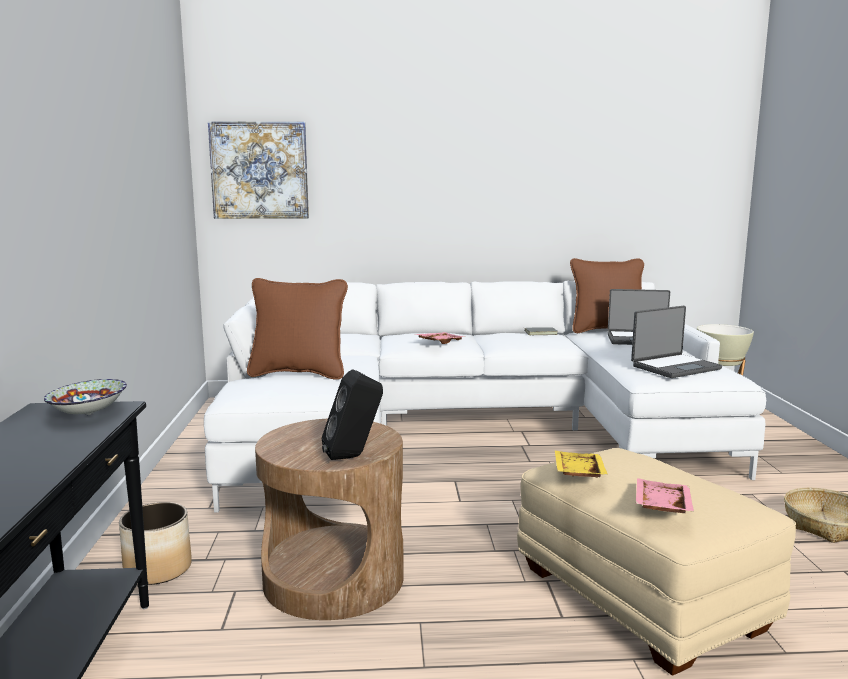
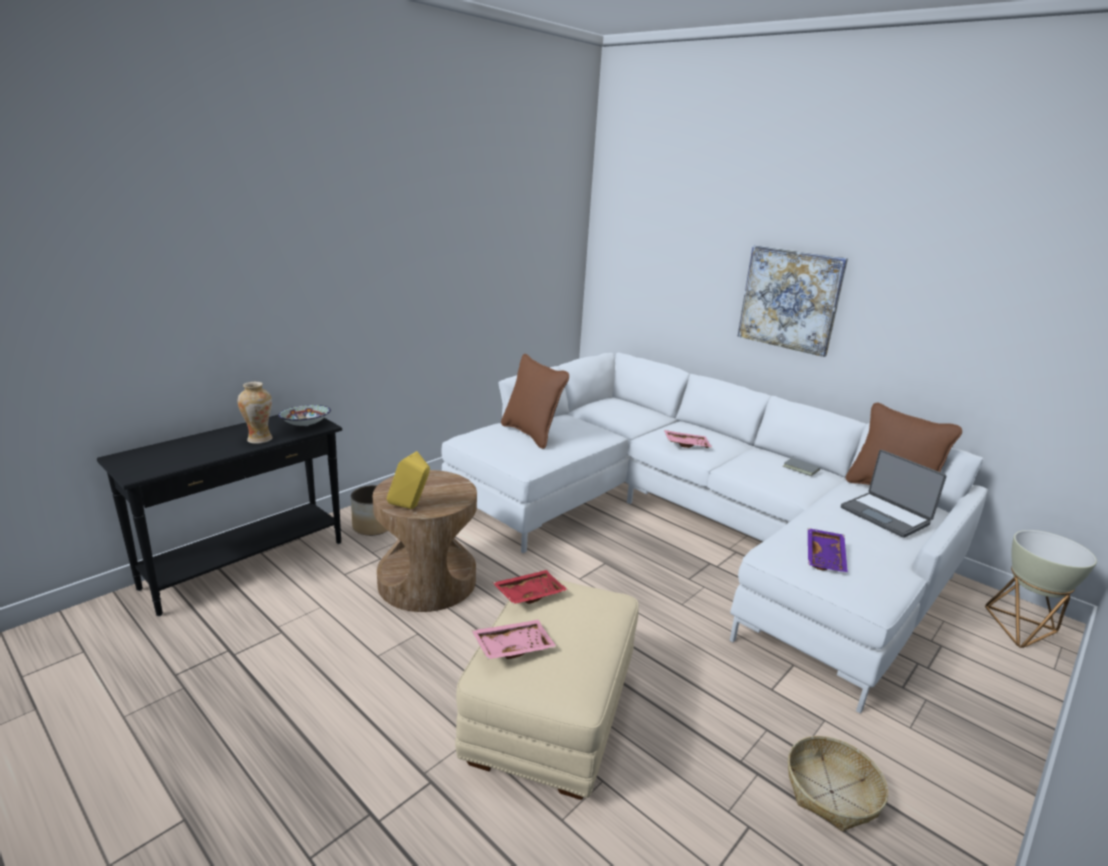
camera: 45 degrees right, 10 degrees up
picture [208,121,309,219] -> picture moved to [738,245,848,357]
black speaker [322,369,383,460] -> yellow speaker [387,451,430,509]
yellow tray [555,451,608,478] -> red tray [492,570,568,604]
laptop [631,306,722,378] -> purple tray [808,528,848,572]
none -> vase [238,382,273,444]

